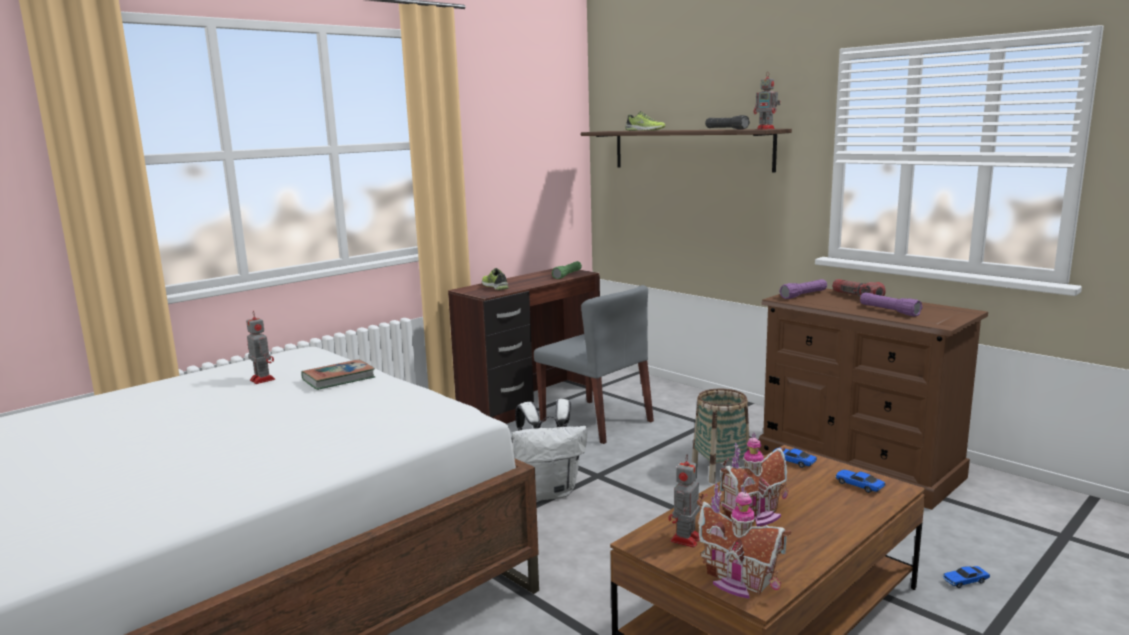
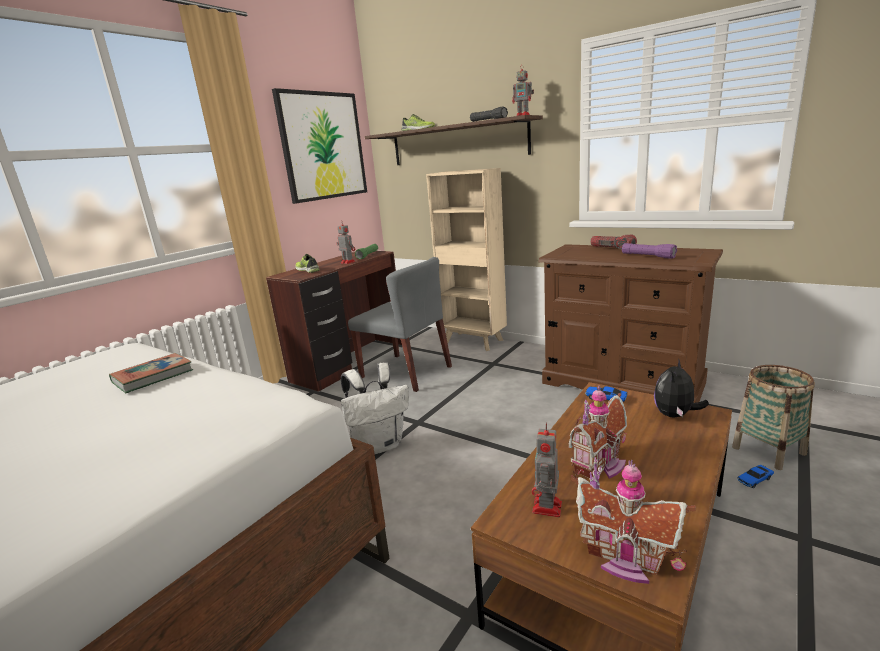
camera: 10 degrees left, 5 degrees up
toy robot [246,311,275,384] -> toy robot moved to [337,221,355,264]
basket [692,389,750,483] -> basket moved to [732,365,815,470]
purple flashlight [779,279,827,299] -> none
toy car [835,470,886,493] -> plush toy [654,359,709,418]
none -> picture [272,88,367,204]
none -> beige bookcase [426,168,507,351]

